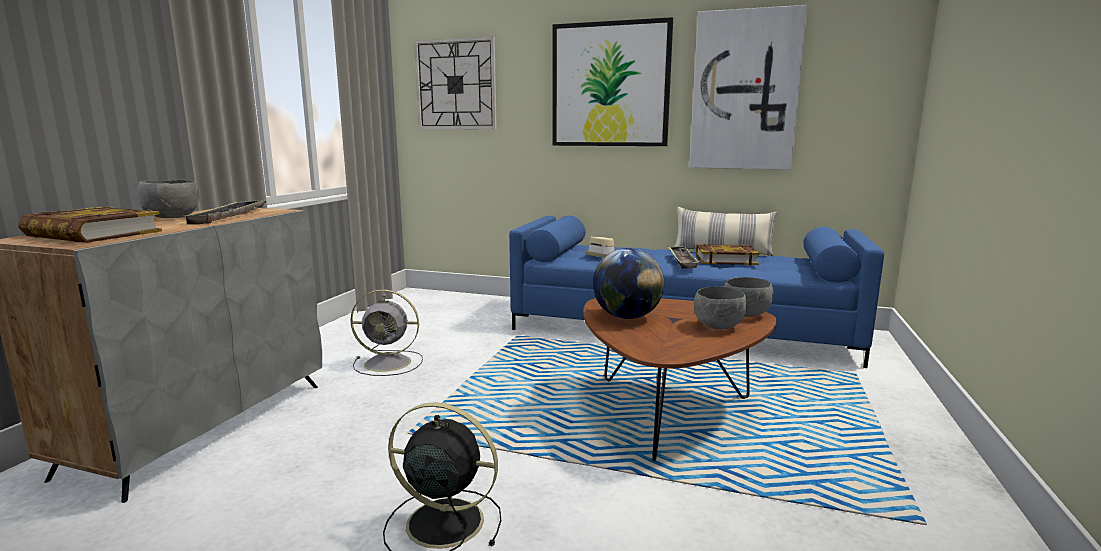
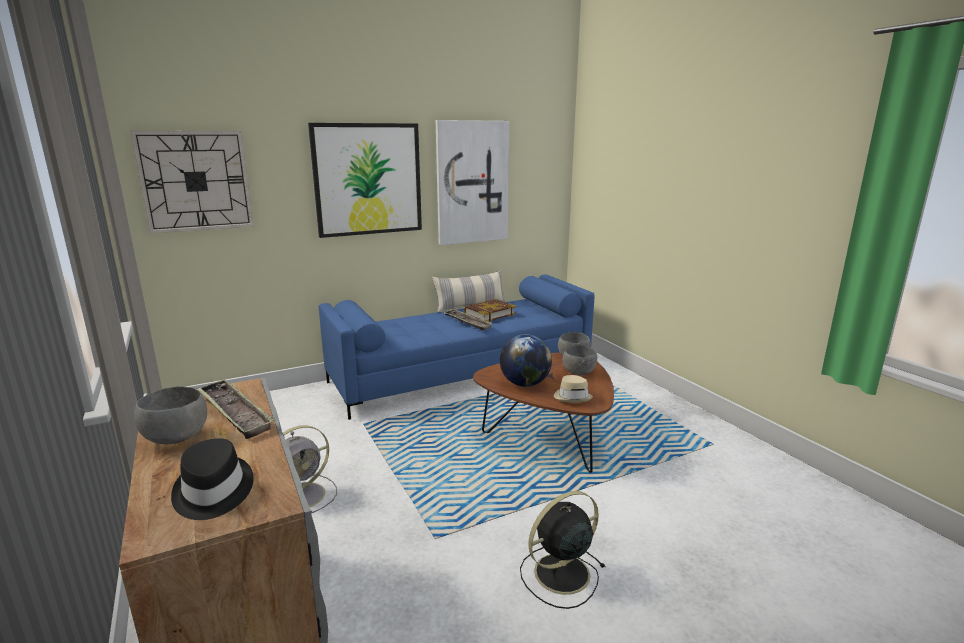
camera: 45 degrees left, 5 degrees up
book [18,207,162,243] -> black hat [171,438,253,520]
beige hat [584,237,615,258] -> beige hat moved to [554,375,593,403]

